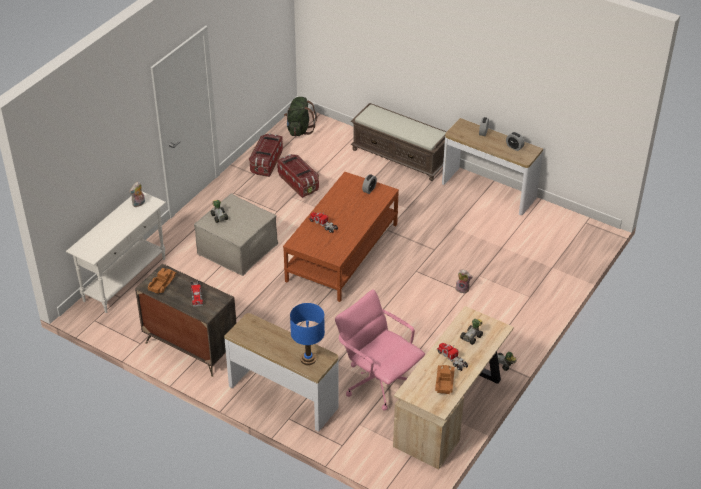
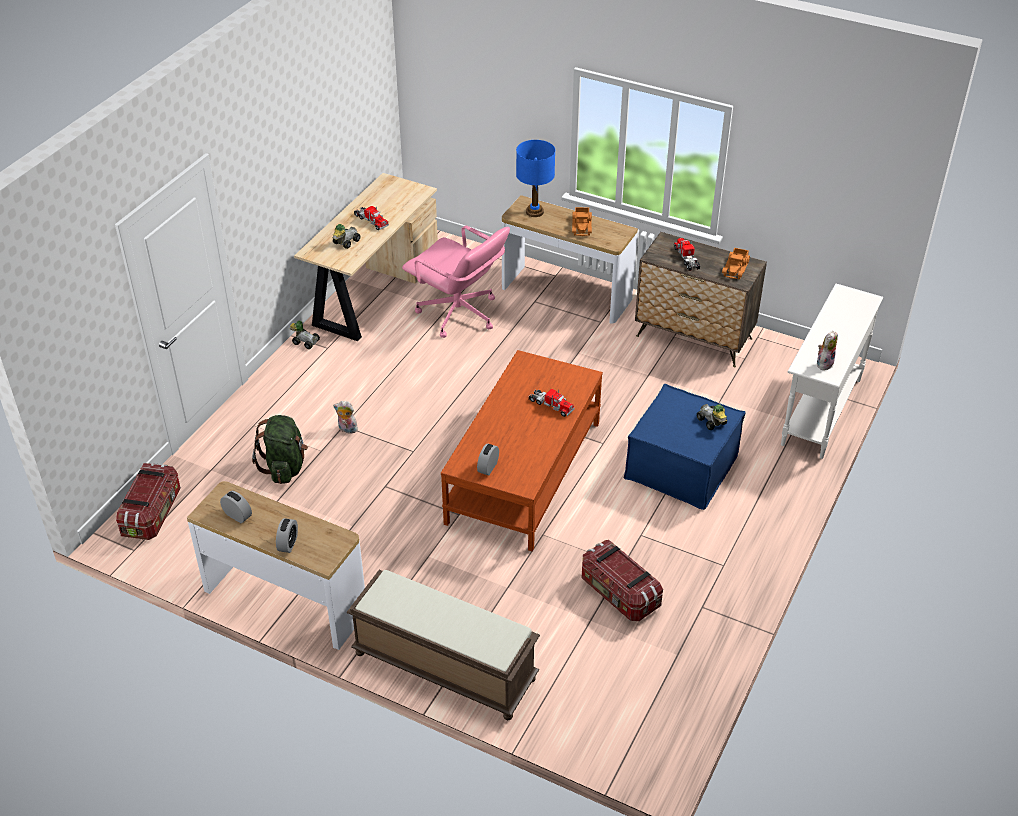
camera: 175 degrees right, 0 degrees up
beige ottoman [194,193,278,276] -> blue ottoman [624,384,746,510]
storage box [249,133,283,177] -> storage box moved to [116,463,181,540]
green backpack [284,97,317,136] -> green backpack moved to [252,415,308,484]
toy truck [435,365,455,394] -> toy truck moved to [572,207,592,236]

